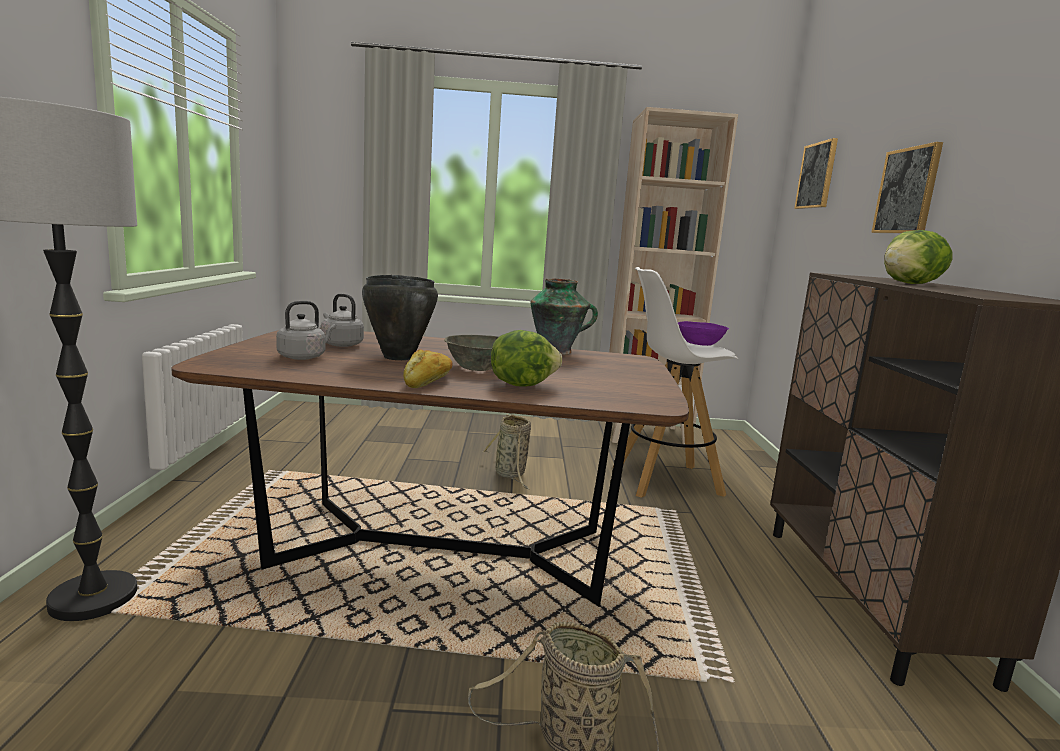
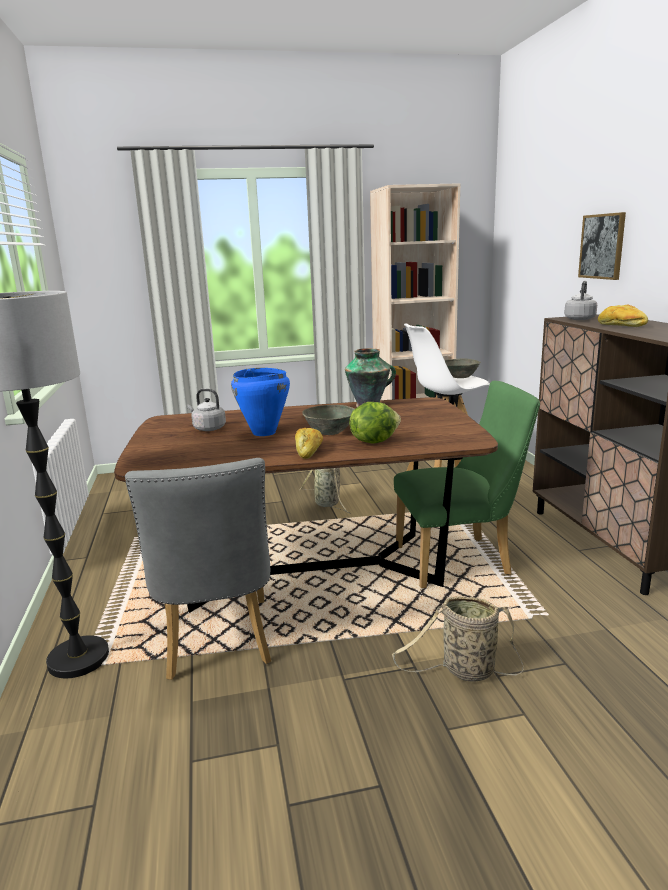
camera: 10 degrees left, 5 degrees up
grey kettle [276,301,336,360] -> grey kettle moved to [564,281,597,320]
black cooking pot [362,275,438,360] -> blue cooking pot [231,368,290,436]
purple bowl [678,321,729,346] -> grey bowl [445,358,481,378]
picture [794,138,838,209] -> none
lettuce [884,230,952,284] -> bread [598,305,648,327]
none -> grey chair [125,458,271,680]
none -> green chair [394,380,540,588]

